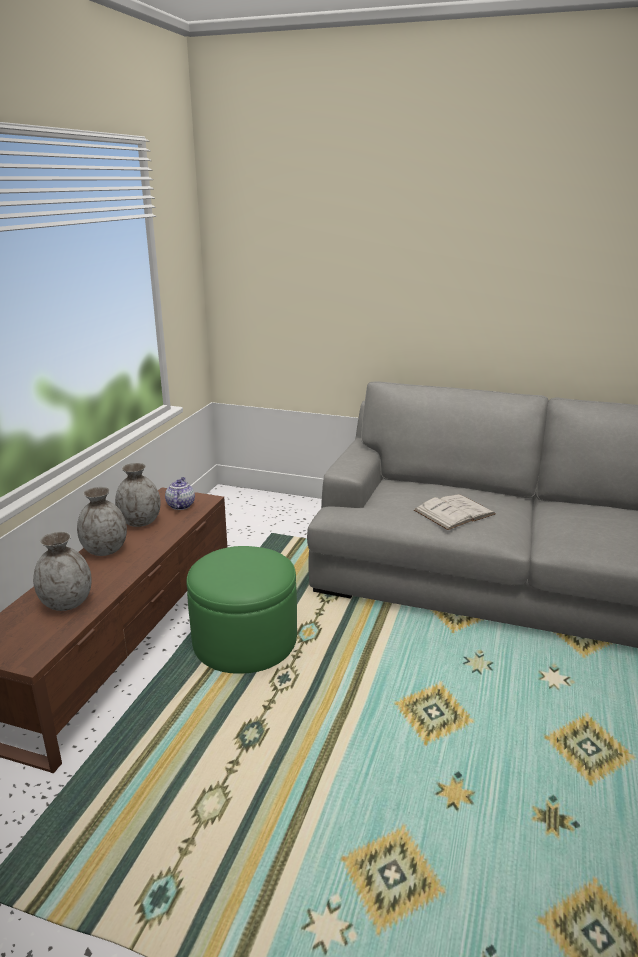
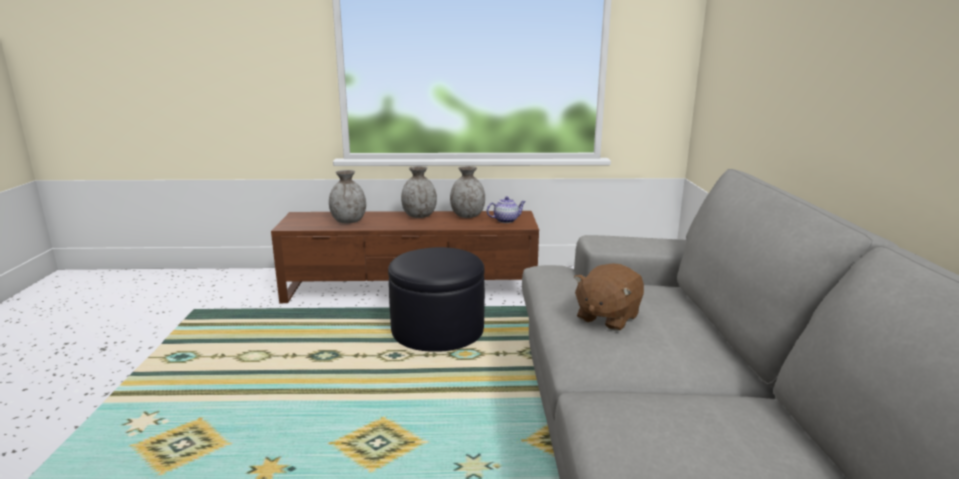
camera: 70 degrees right, 5 degrees down
green ottoman [186,546,297,674] -> black ottoman [388,247,485,352]
white book [414,494,496,530] -> brown plush toy [574,264,644,331]

